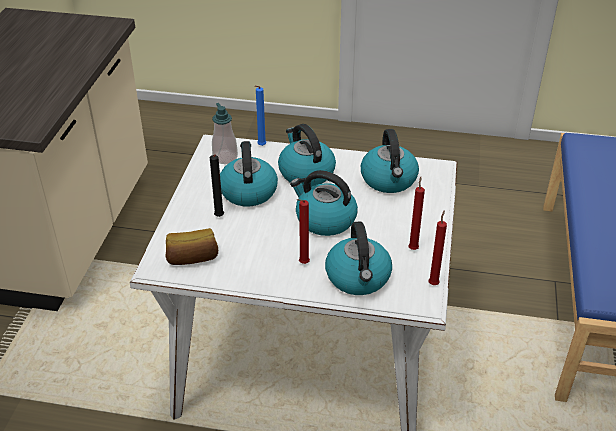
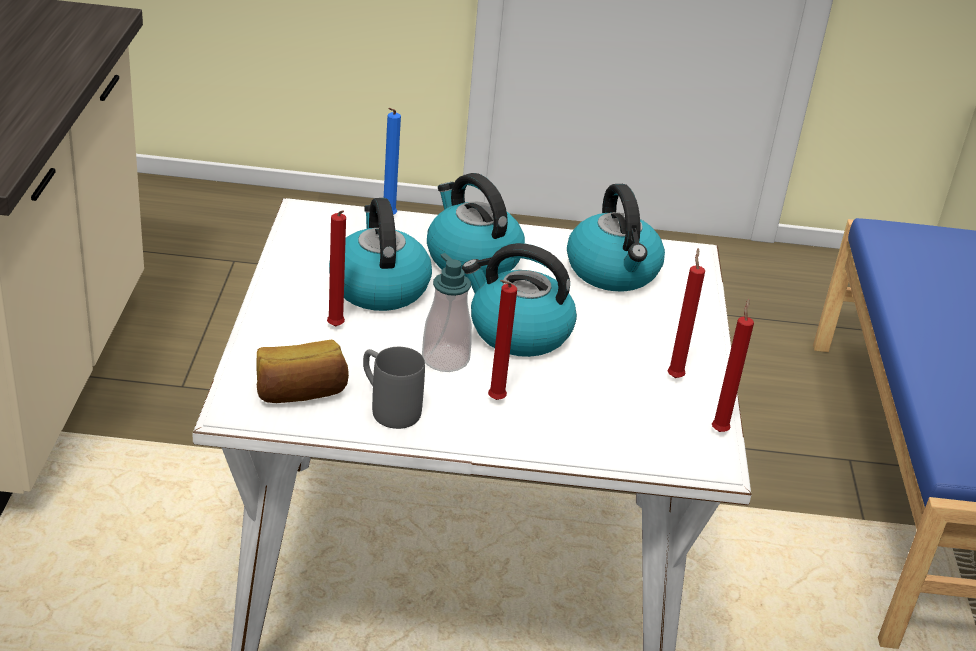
camera: 10 degrees left, 5 degrees down
black candle [210,154,224,217] -> red candle [327,210,346,326]
soap dispenser [212,103,238,164] -> soap dispenser moved to [422,253,472,372]
kettle [325,221,392,295] -> none
none -> grey mug [363,347,425,429]

